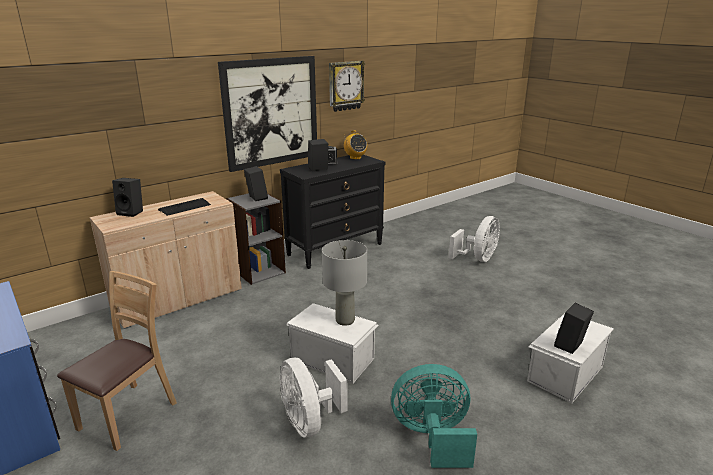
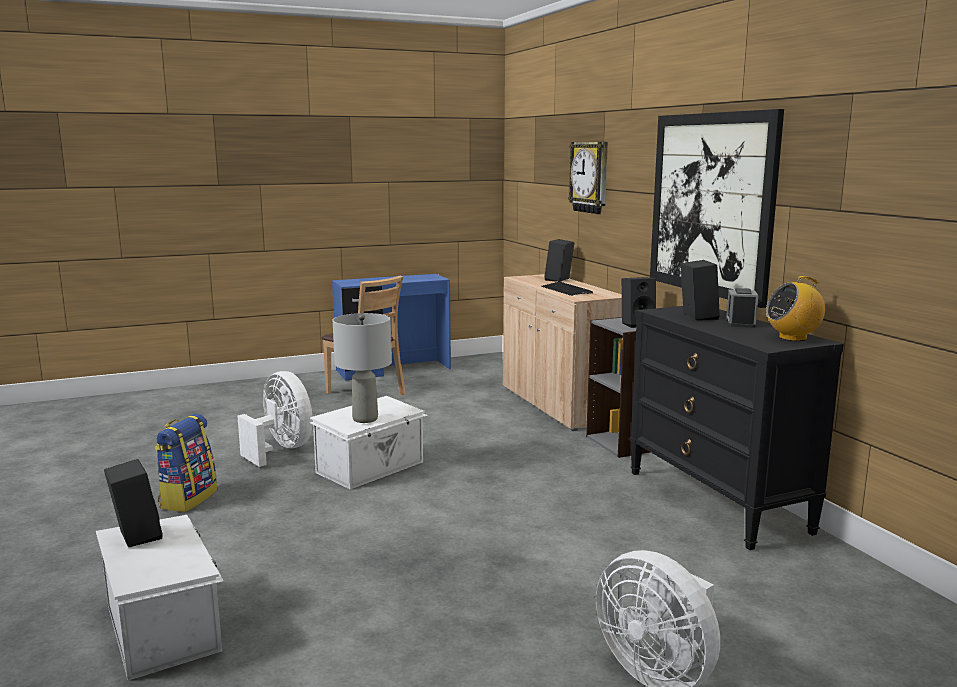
camera: 105 degrees right, 10 degrees down
white fan [280,358,348,438] -> white fan turned 60 degrees clockwise [237,371,313,467]
wall clock [329,61,365,112] -> wall clock moved to [568,142,608,214]
turquoise fan [391,364,477,468] -> backpack [154,414,217,512]

